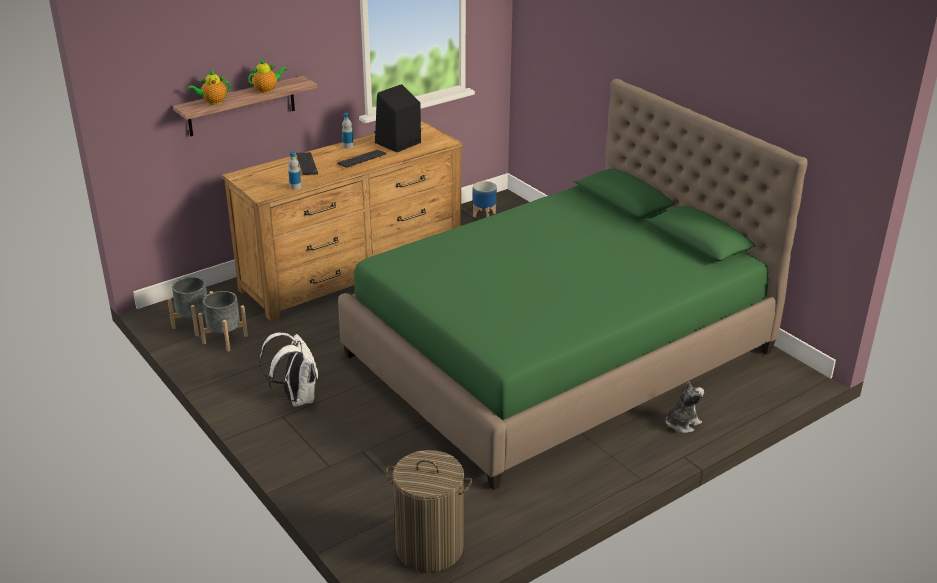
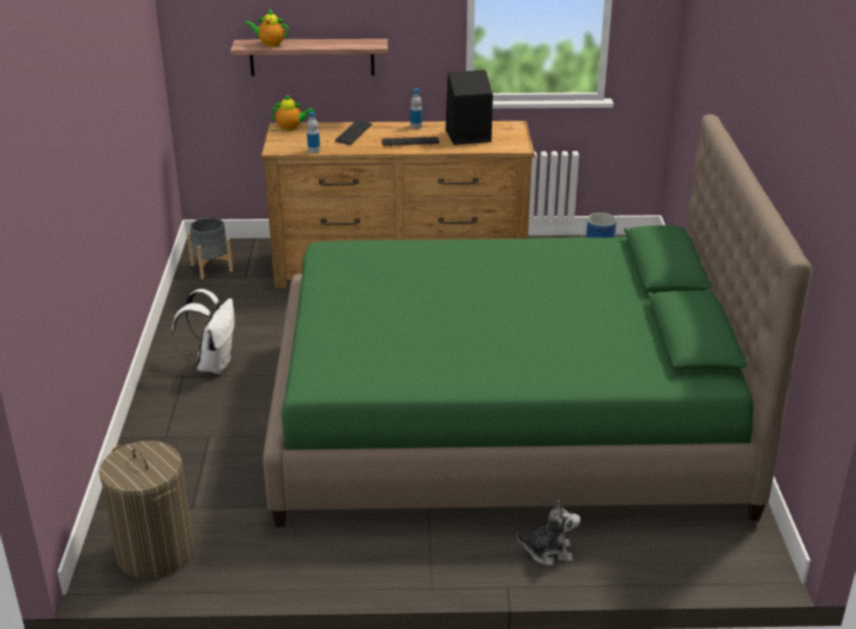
camera: 35 degrees right, 0 degrees up
grey planter [198,291,248,352] -> none
teapot [248,59,287,93] -> teapot moved to [271,94,315,131]

